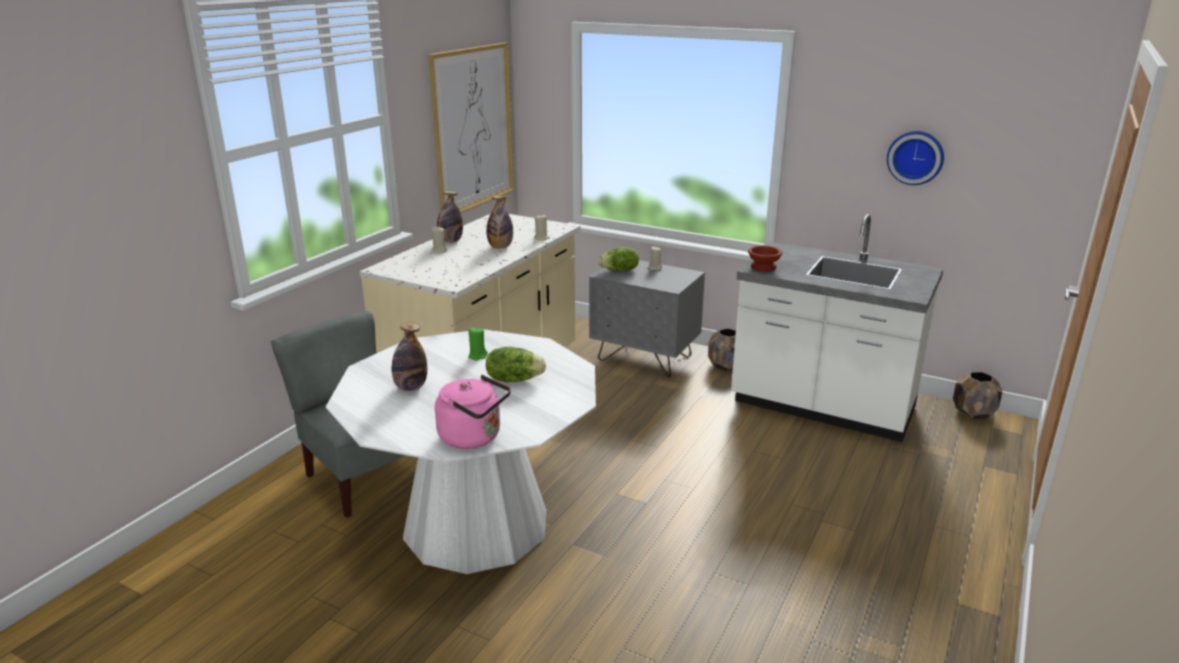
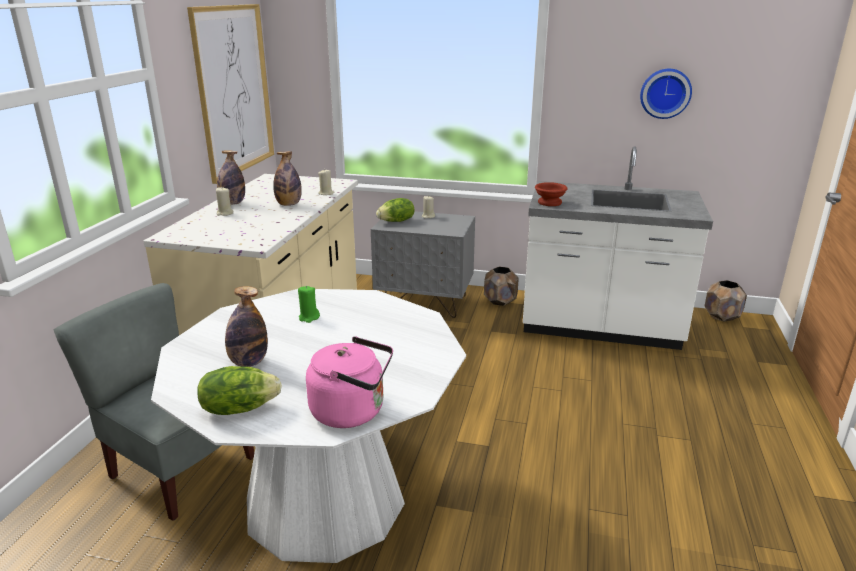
camera: 15 degrees left, 0 degrees up
lettuce [486,346,546,382] -> lettuce moved to [197,366,282,415]

